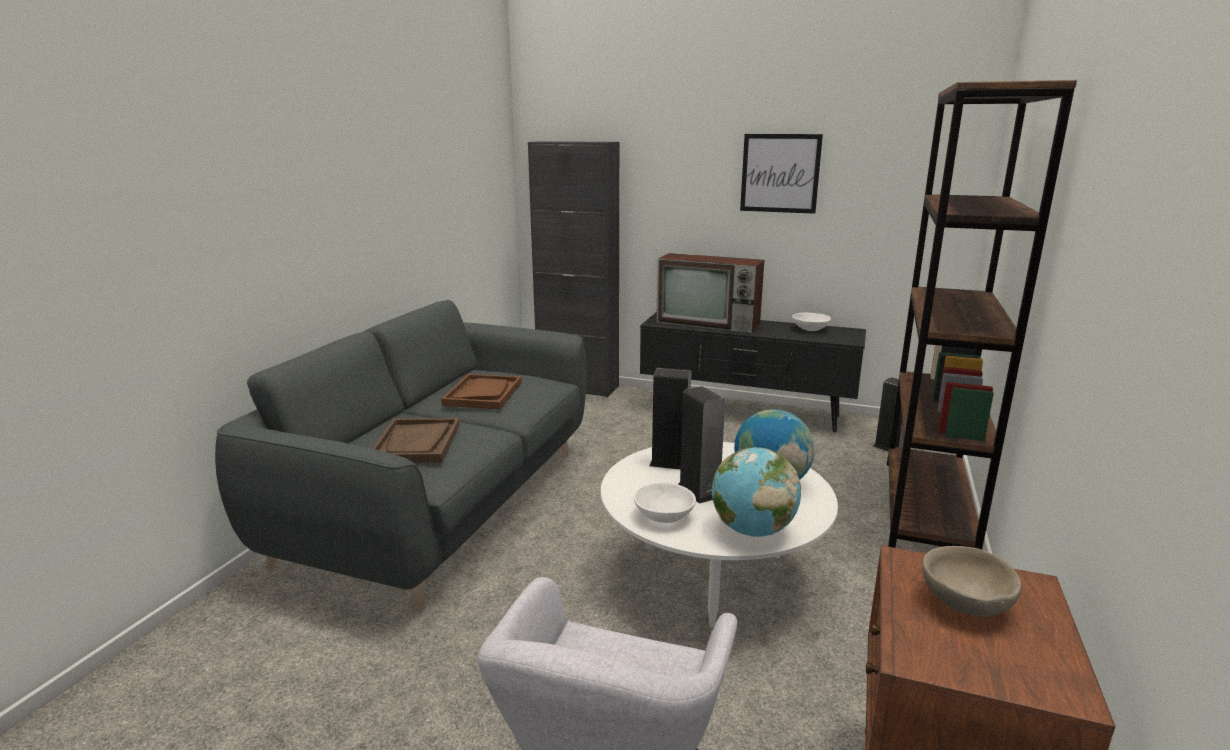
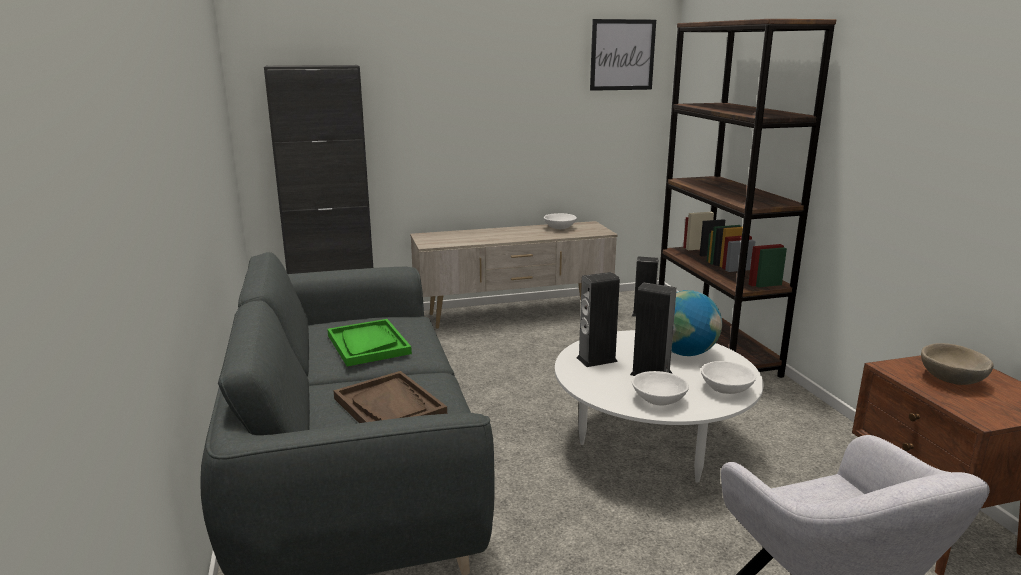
camera: 35 degrees left, 0 degrees up
brown tray [441,374,522,409] -> green tray [327,319,412,366]
black tv stand [640,312,866,432] -> beige tv stand [410,221,618,329]
television [656,253,764,333] -> none
globe [712,447,801,537] -> white bowl [701,361,756,394]
picture [740,134,823,214] -> picture moved to [590,19,656,91]

